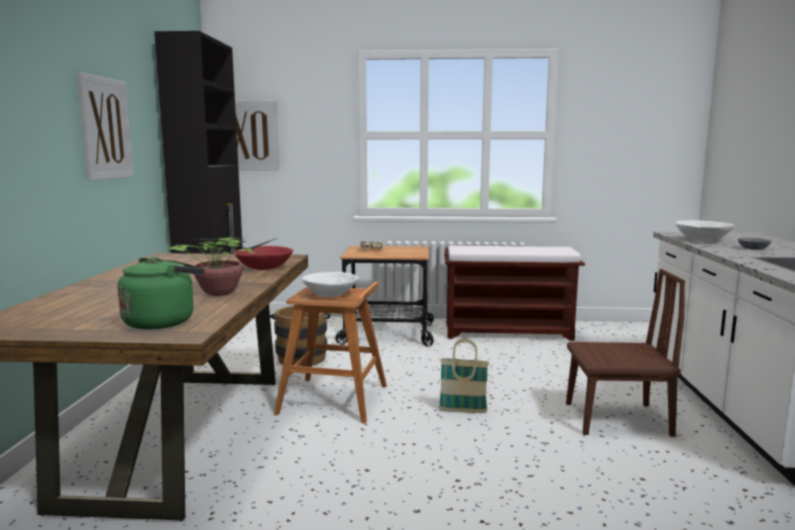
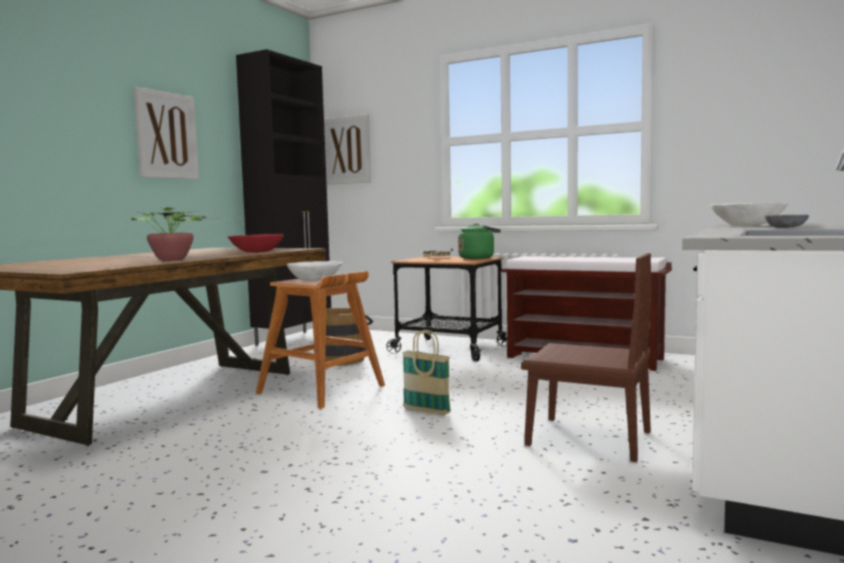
camera: 25 degrees right, 5 degrees down
green kettle [118,257,205,329] -> green kettle moved to [458,223,501,259]

